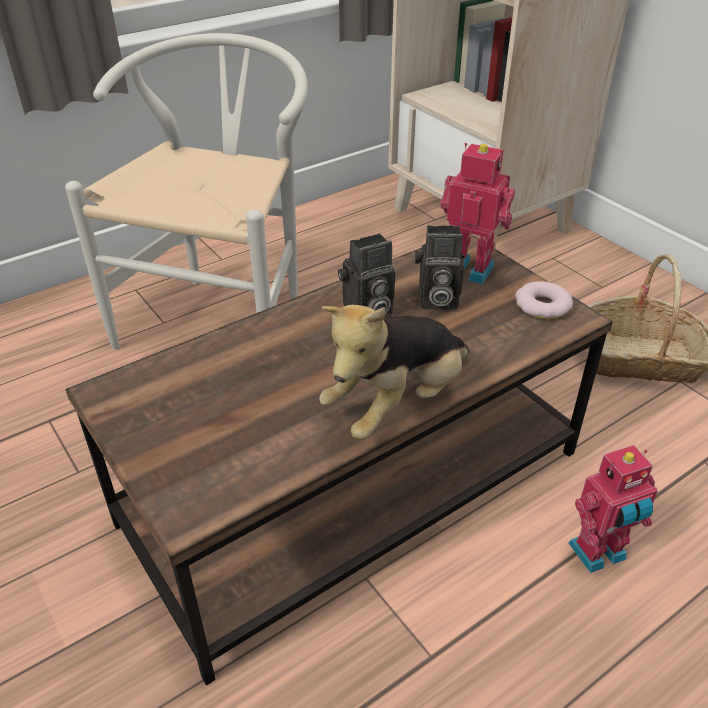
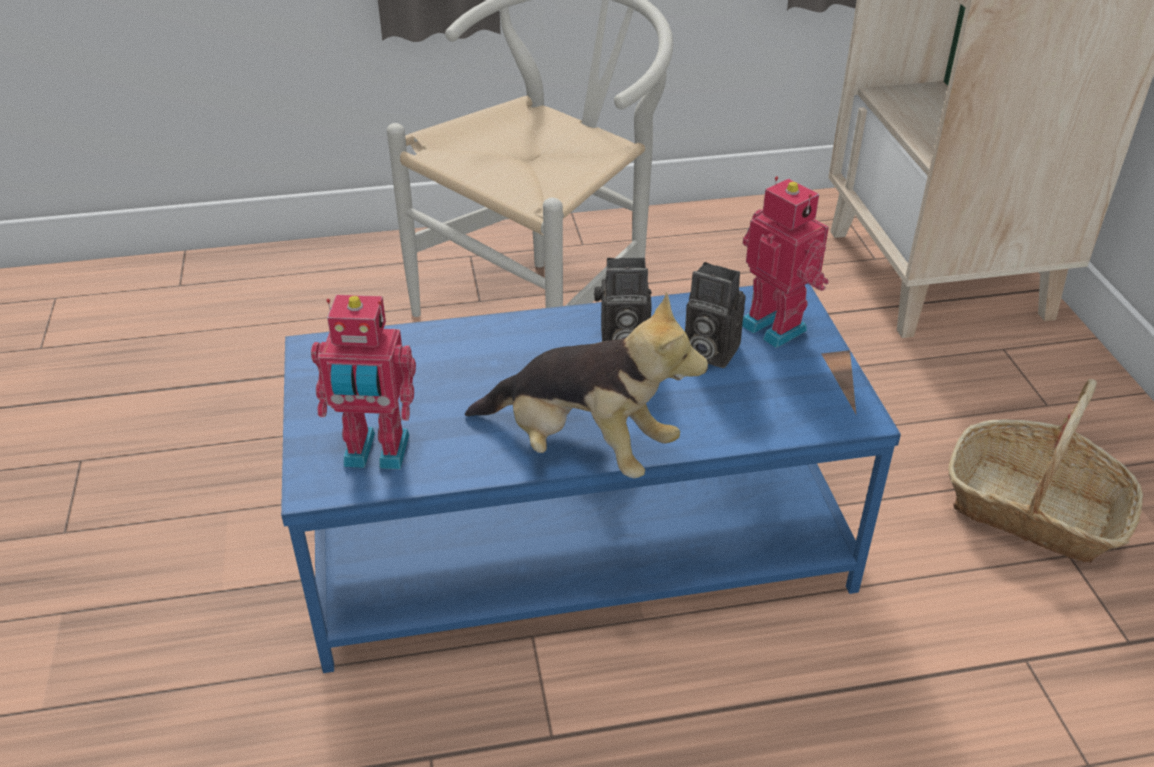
camera: 25 degrees right, 0 degrees up
brown coffee table [65,233,613,685] -> blue coffee table [281,283,901,673]
plush toy [319,305,469,440] -> plush toy turned 135 degrees counterclockwise [465,291,708,478]
donut [515,281,573,319] -> none
toy robot [568,445,658,573] -> toy robot moved to [311,295,416,470]

